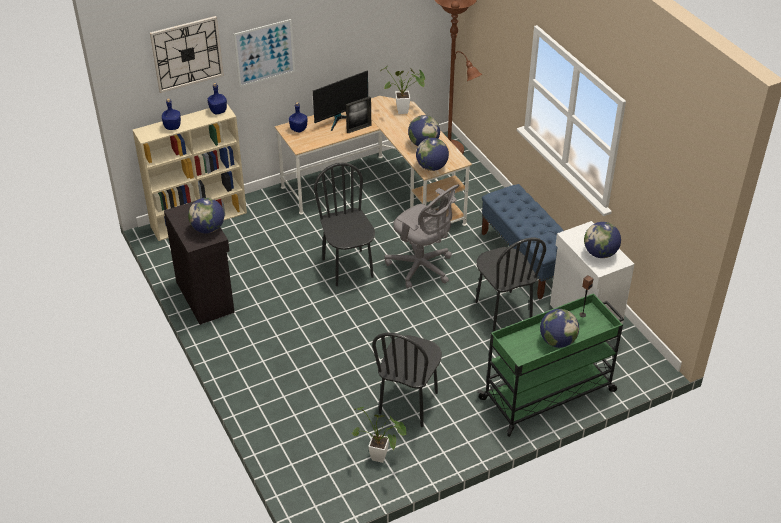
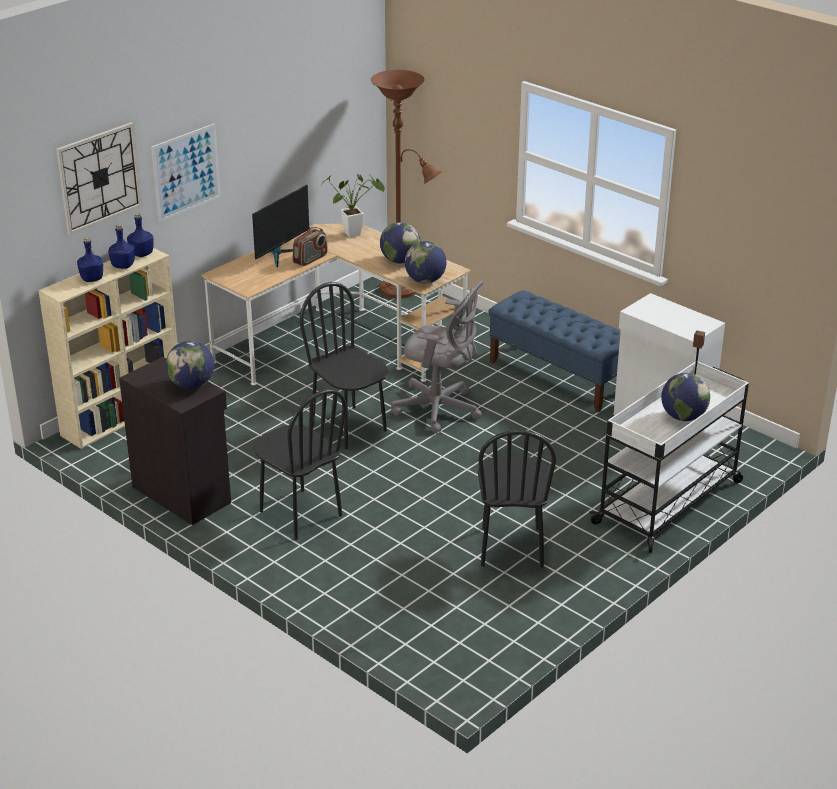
camera: 20 degrees left, 10 degrees down
blue bottle [289,102,308,132] -> blue bottle moved to [108,225,135,269]
picture frame [346,96,371,133] -> radio [293,227,328,266]
potted plant [352,407,407,463] -> none
black chair [475,238,546,331] -> black chair moved to [253,389,347,540]
green cart [477,293,624,437] -> white cart [589,361,749,553]
globe [584,222,621,258] -> none

